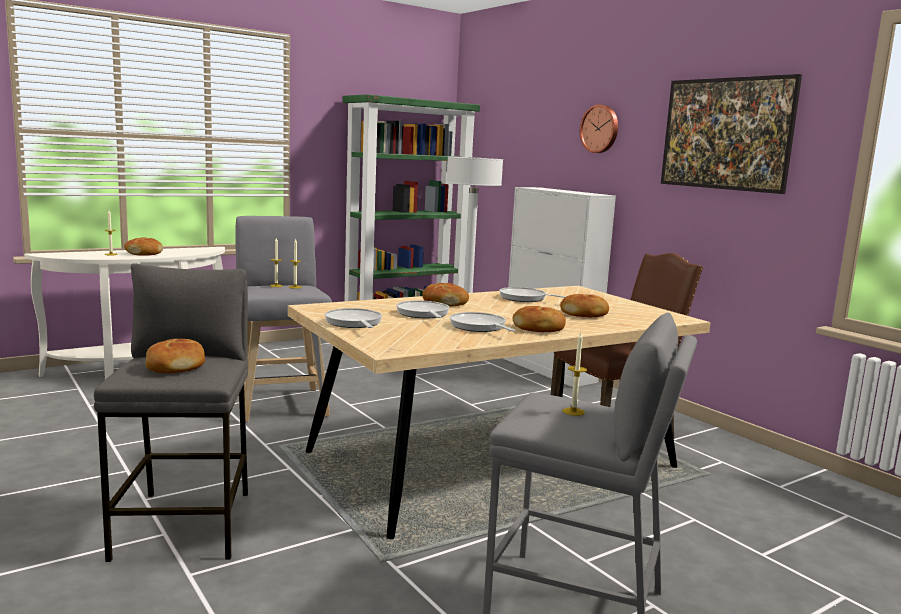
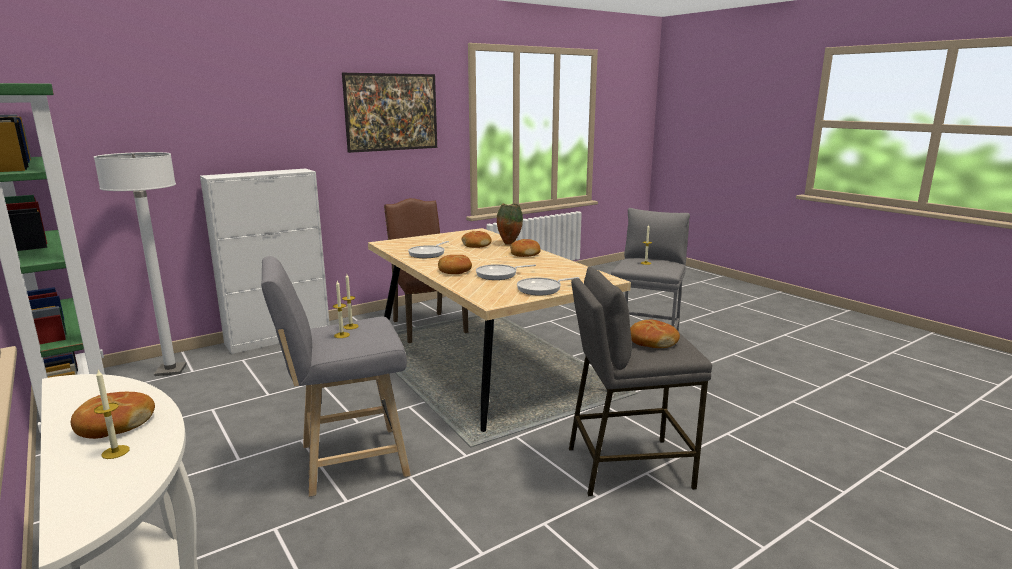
camera: 90 degrees left, 5 degrees up
frying pan [450,312,515,332] -> none
wall clock [580,104,618,153] -> none
none -> vase [497,203,523,245]

